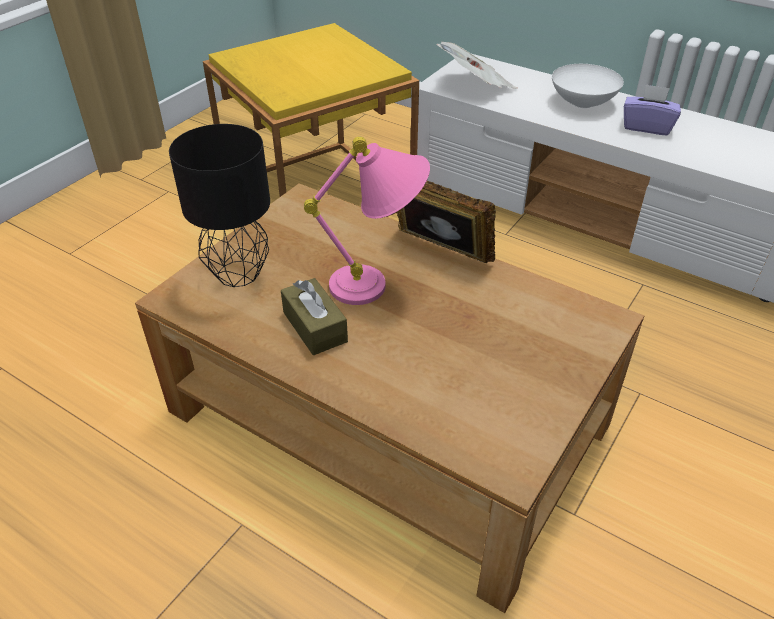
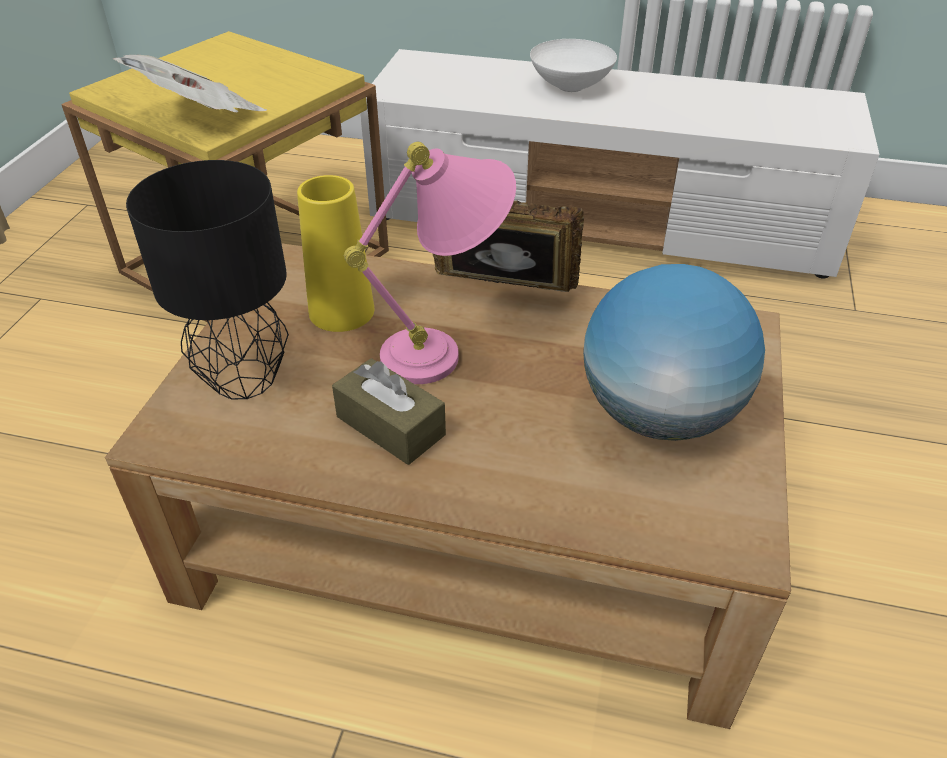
camera: 20 degrees left, 0 degrees up
newspaper [436,42,518,89] -> newspaper moved to [113,55,267,113]
purple tissue box [624,84,681,135] -> none
none -> yellow vase [297,175,374,332]
none -> globe [583,264,765,441]

